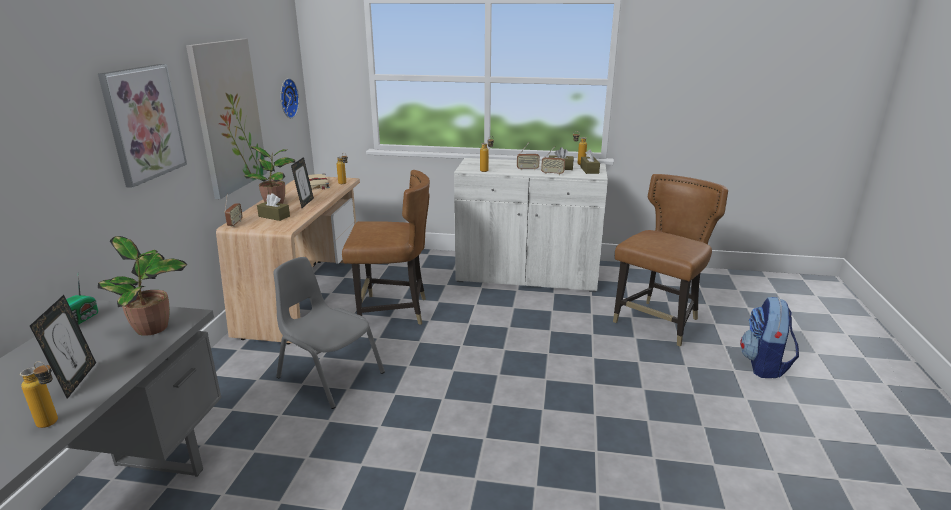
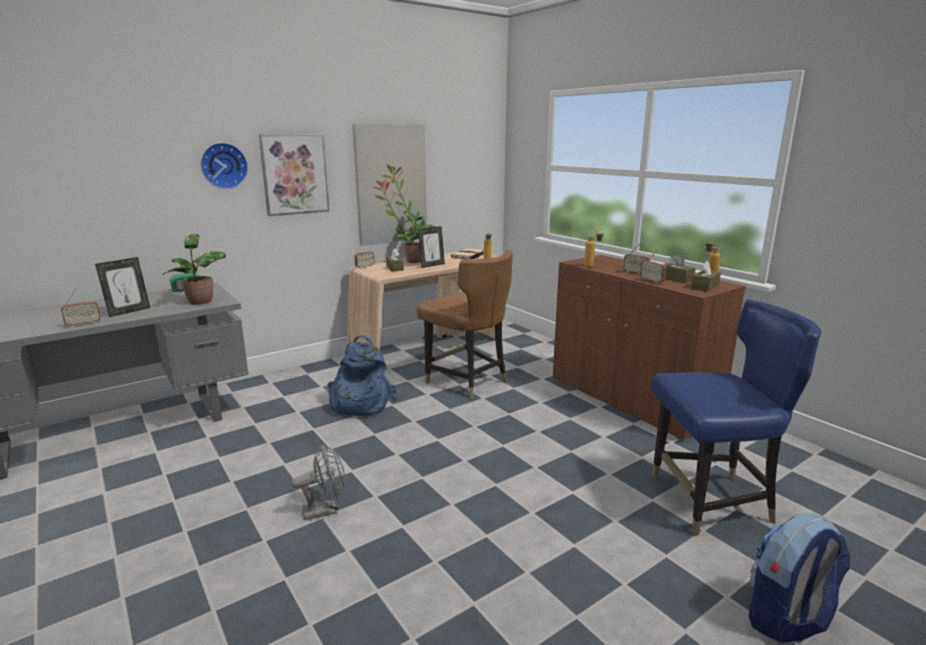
camera: 45 degrees right, 5 degrees down
bottle [20,361,58,428] -> radio [61,288,100,327]
grey chair [273,257,385,409] -> blue backpack [327,335,398,416]
wall clock [280,78,299,118] -> wall clock moved to [200,142,248,189]
white cabinet [454,158,608,292] -> brown cabinet [553,255,746,442]
brown chair [613,174,728,347] -> blue chair [651,299,821,535]
none -> grey fan [291,444,345,520]

